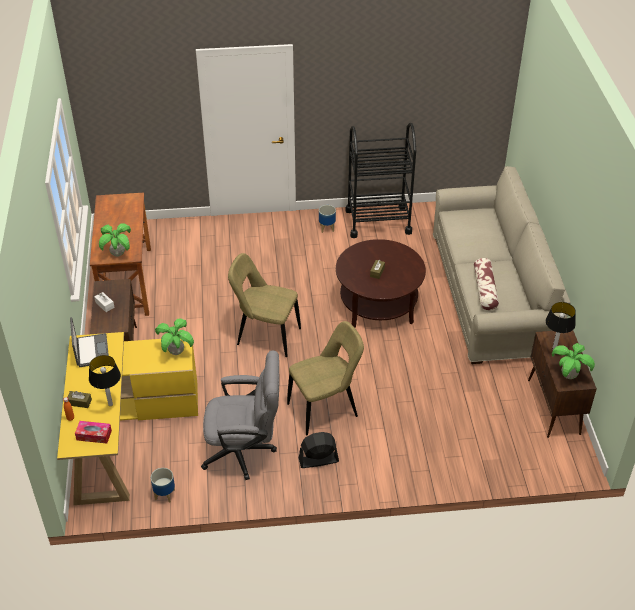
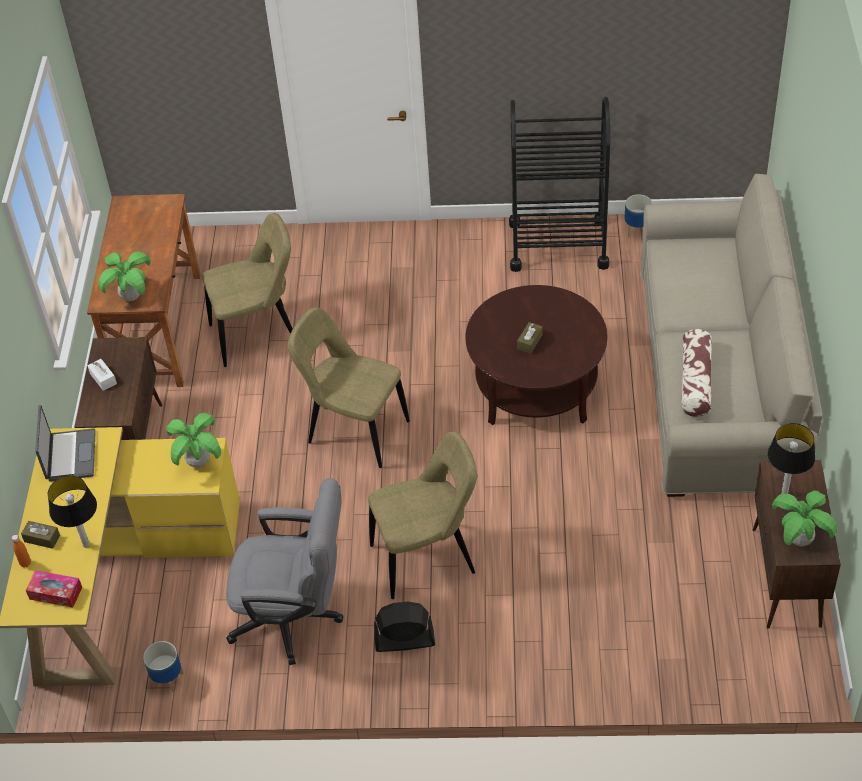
camera: 10 degrees right, 5 degrees up
planter [319,205,336,233] -> planter moved to [625,194,652,238]
none -> beige chair [202,213,293,367]

